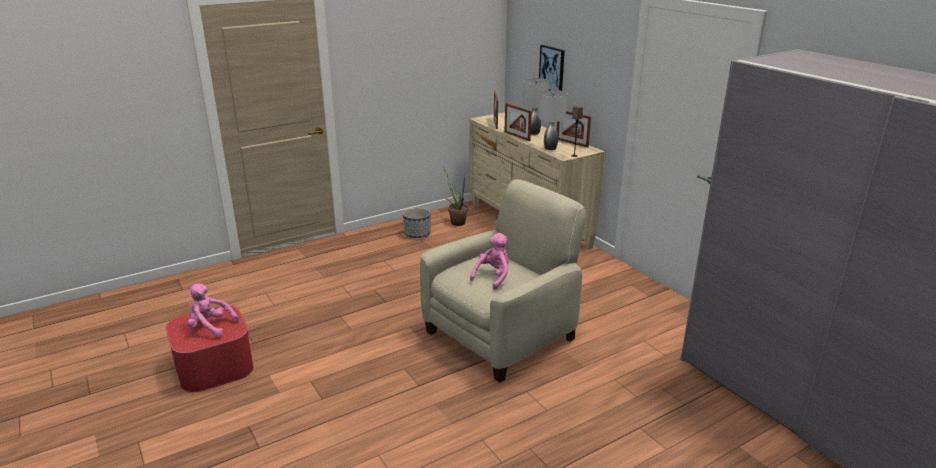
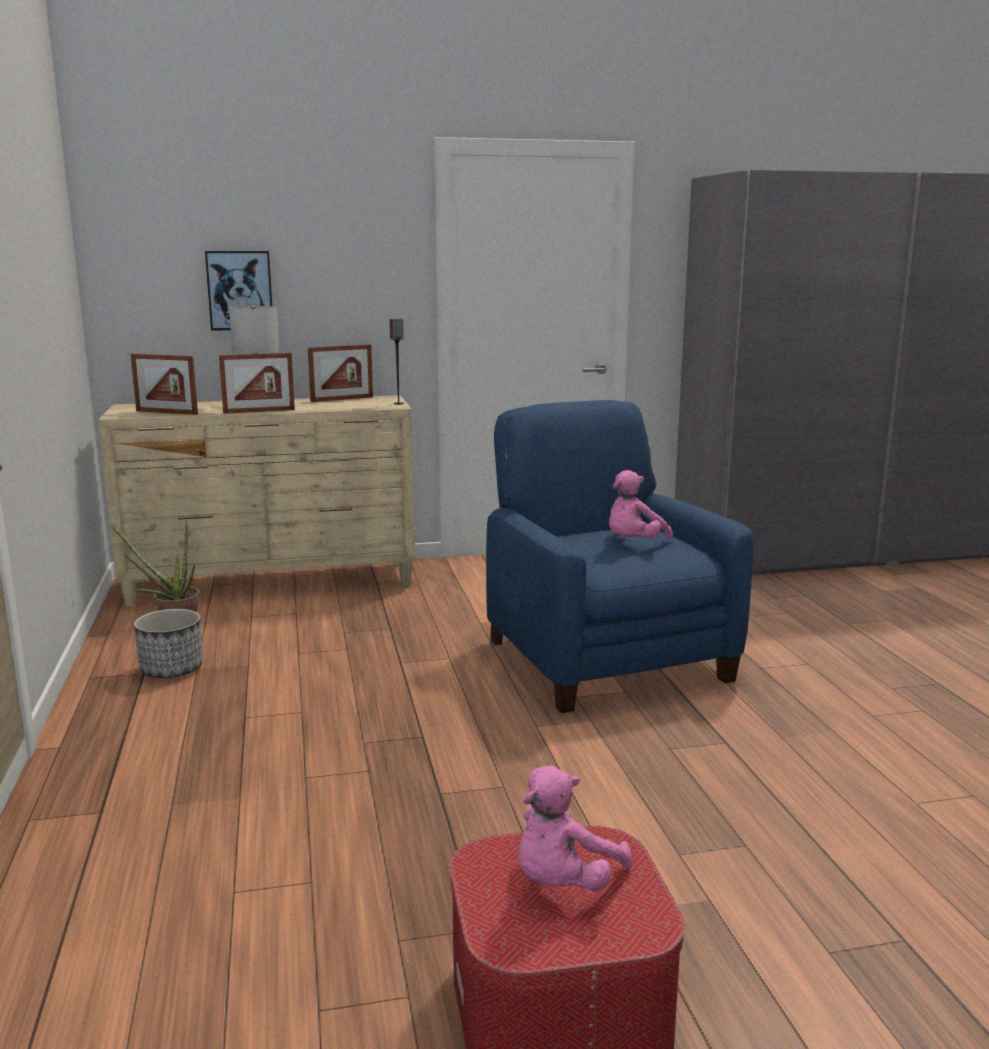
camera: 70 degrees left, 10 degrees down
beige armchair [420,179,586,383] -> blue armchair [486,400,753,713]
pink plush toy [470,233,509,290] -> pink plush toy turned 105 degrees counterclockwise [609,470,673,539]
grey table lamp [539,90,567,150] -> none

